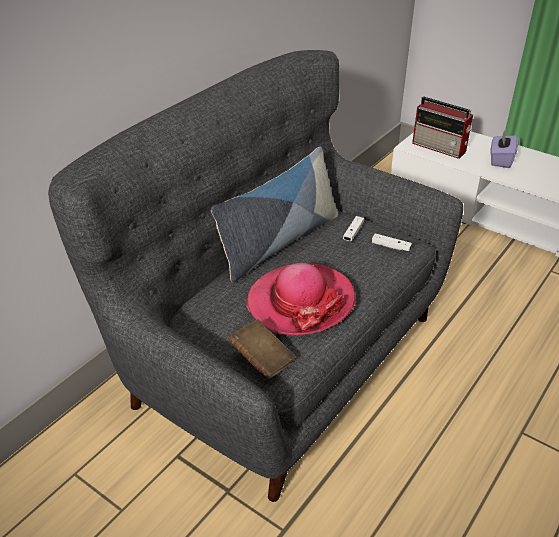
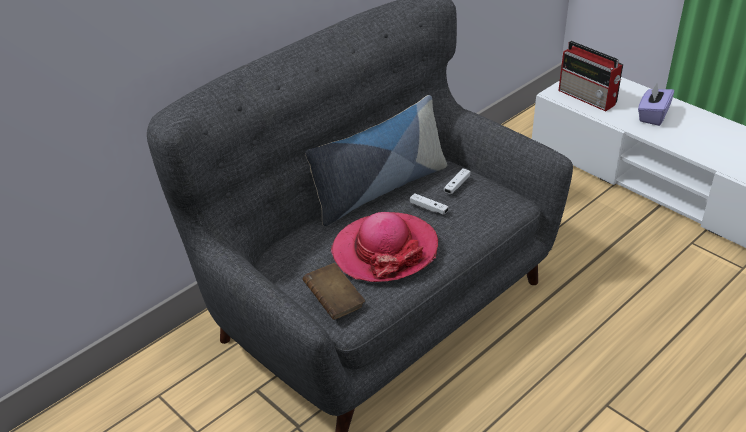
camera: 10 degrees right, 0 degrees up
white game controller [372,233,412,251] -> white game controller moved to [410,193,449,215]

